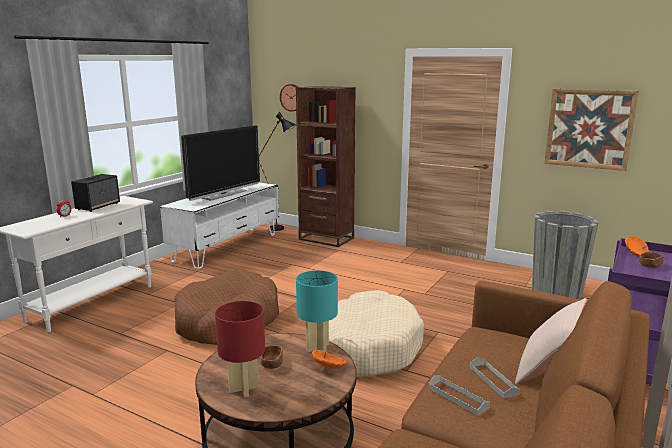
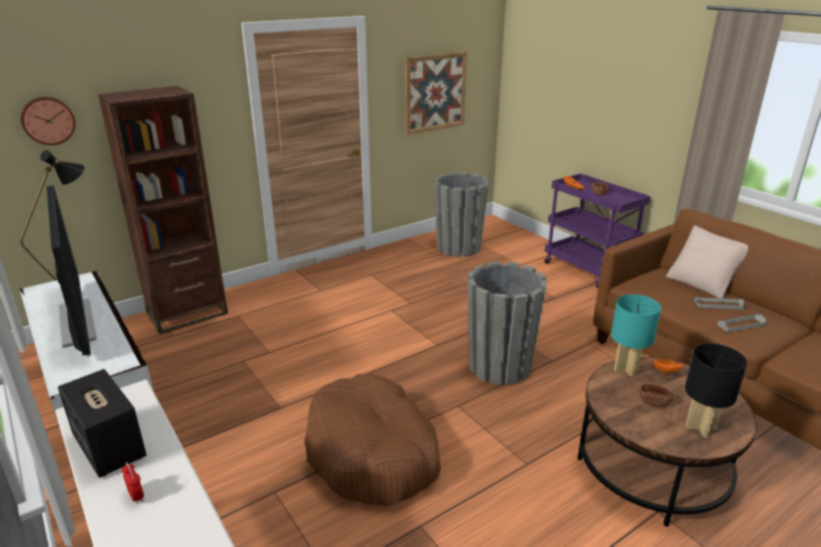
camera: 65 degrees left, 10 degrees up
red table lamp [215,301,265,397] -> black table lamp [685,343,747,438]
beige dog bed [329,290,424,377] -> grey planter [468,261,547,385]

